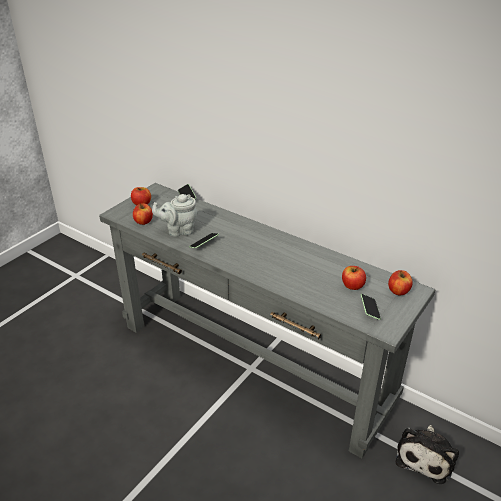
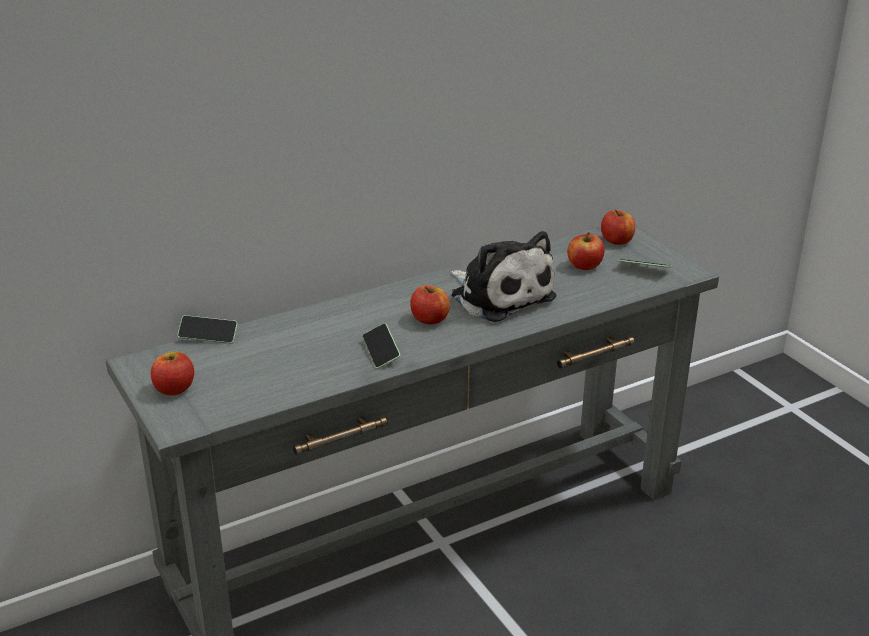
camera: 65 degrees left, 5 degrees down
apple [133,203,153,225] -> apple moved to [410,285,450,324]
grey teapot [152,194,198,237] -> none
plush toy [396,425,459,484] -> plush toy moved to [451,231,556,322]

